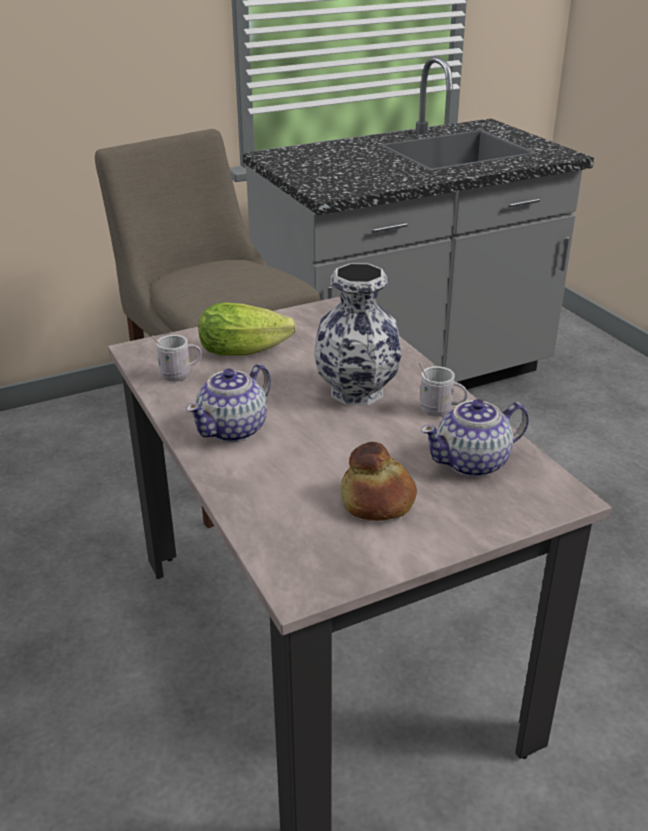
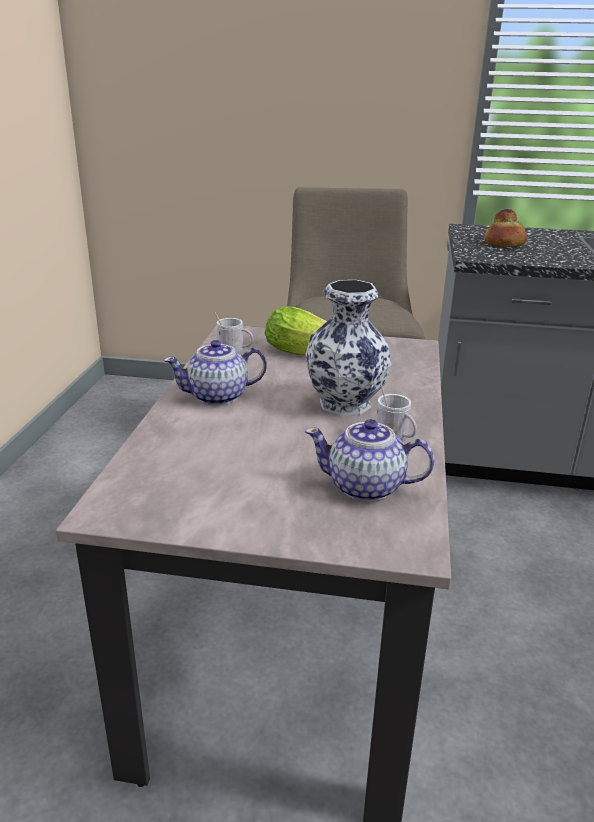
camera: 35 degrees right, 5 degrees down
bread [340,442,417,521] -> bread moved to [484,209,527,247]

